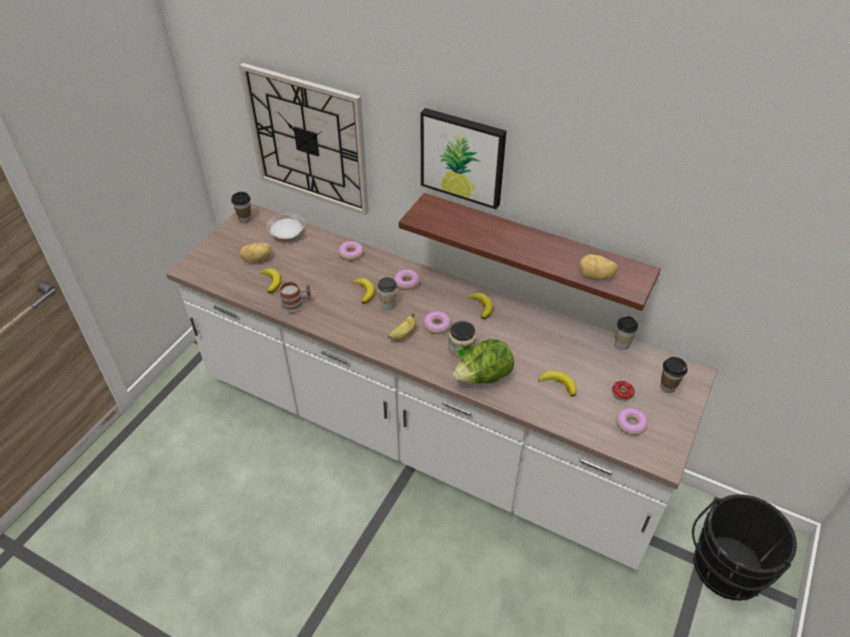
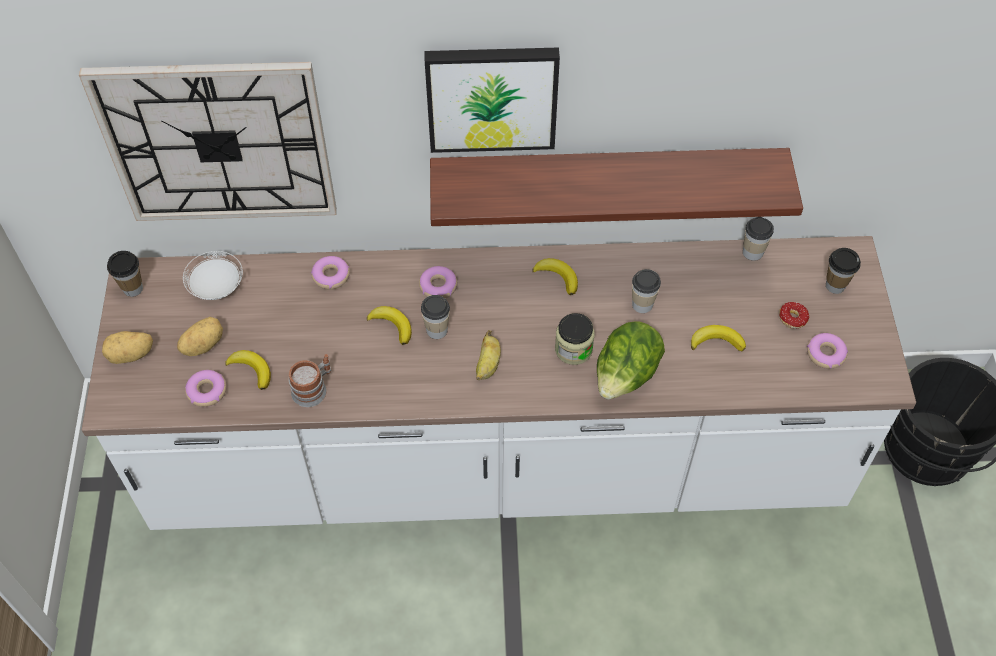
camera: 30 degrees left, 10 degrees up
donut [423,312,451,334] -> donut moved to [185,370,227,407]
potato [578,254,618,280] -> potato moved to [102,331,153,364]
none -> cup [632,269,661,313]

